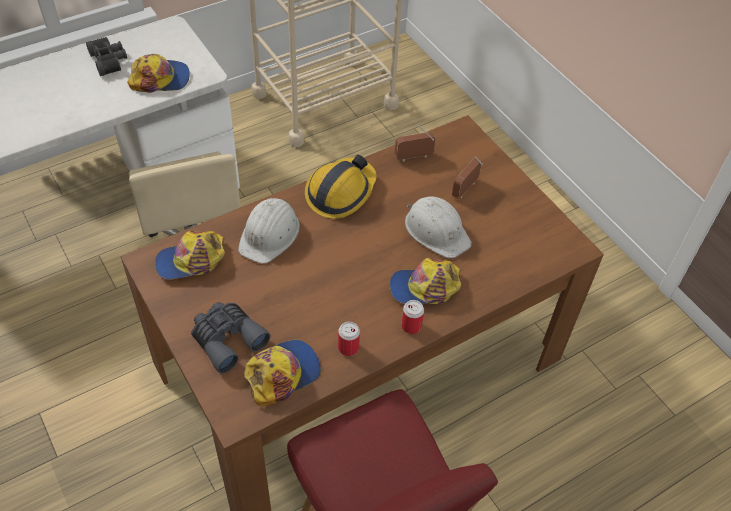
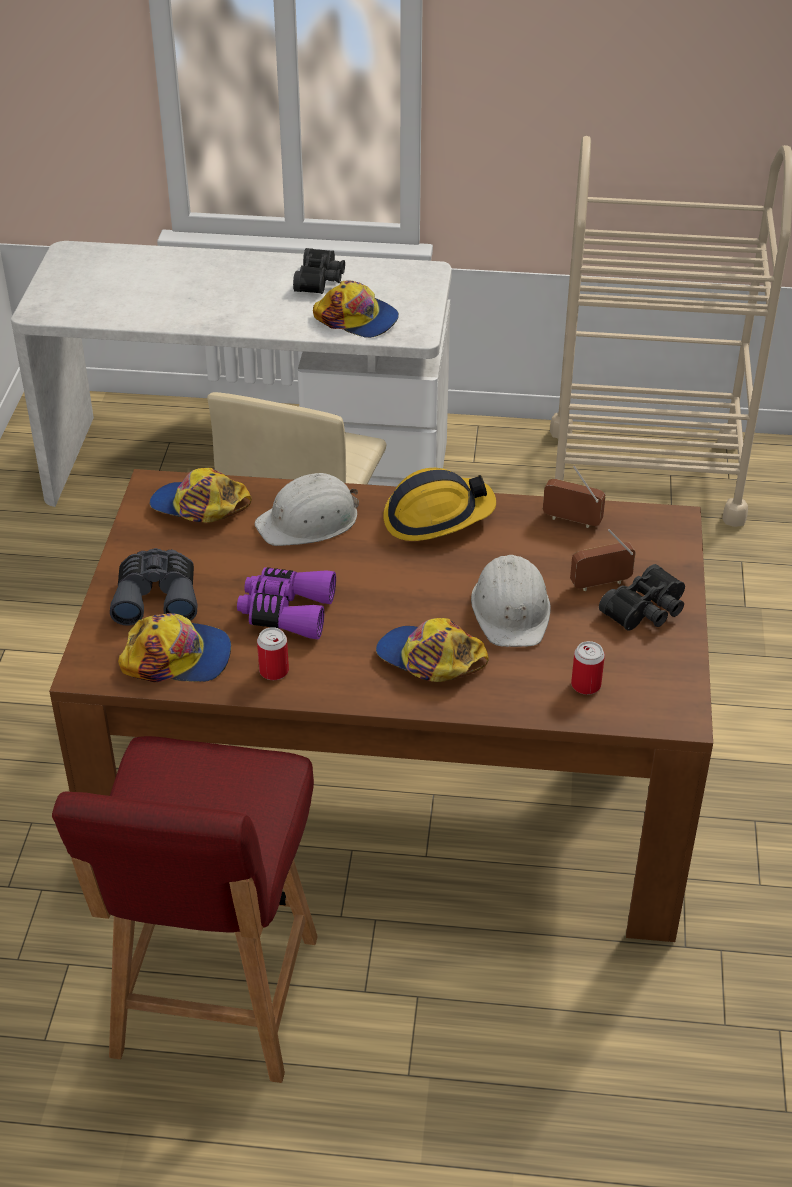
camera: 40 degrees right, 10 degrees down
can [401,300,424,334] -> can moved to [571,641,605,695]
none -> purple binoculars [237,567,336,639]
none -> black binoculars [599,564,685,631]

